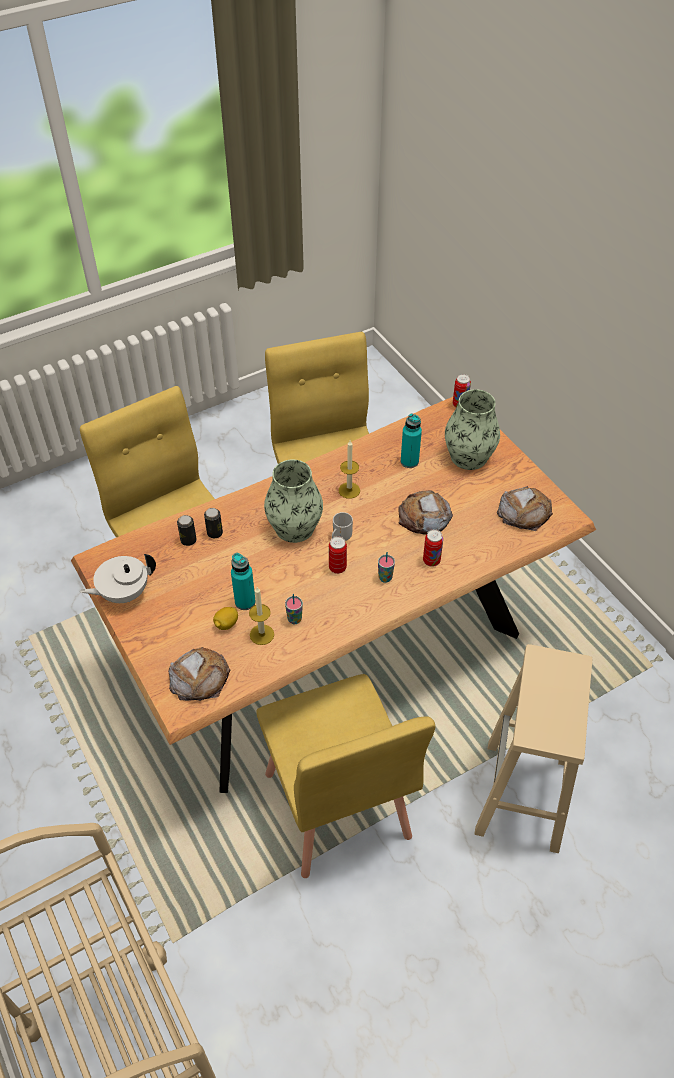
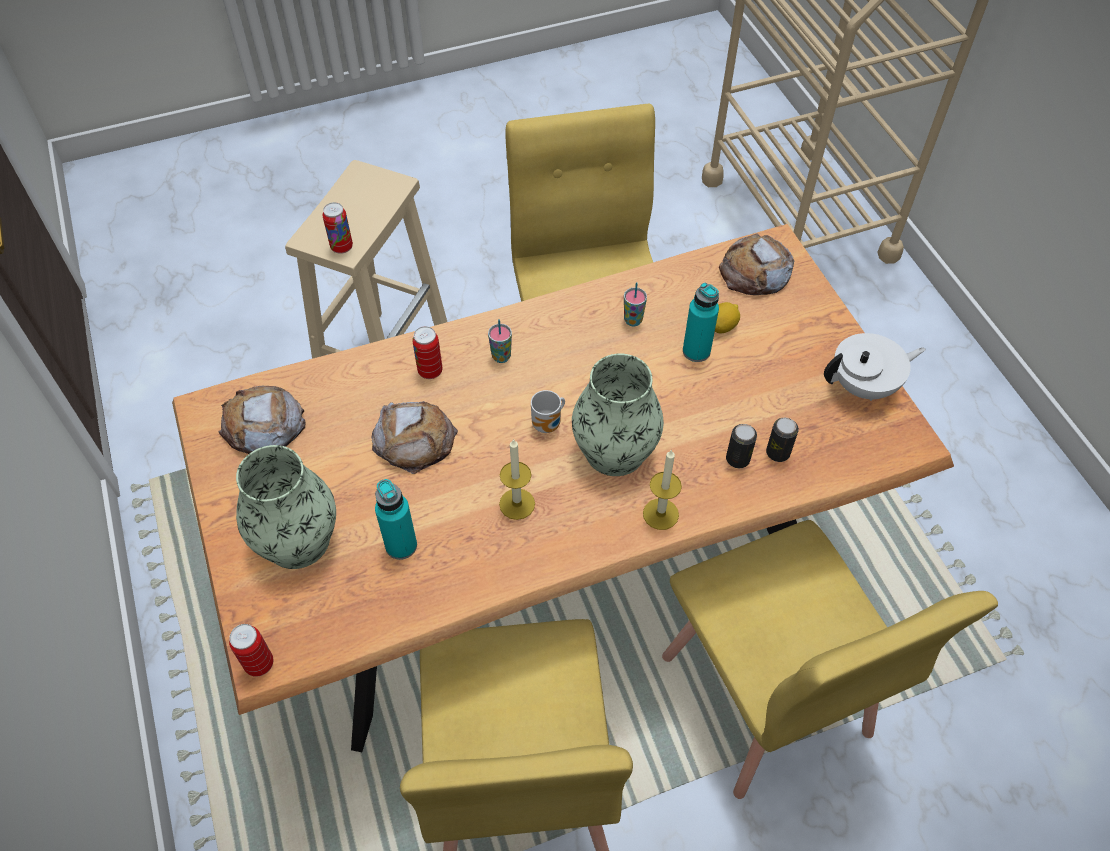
camera: 170 degrees left, 5 degrees up
candle [249,587,274,645] -> candle moved to [643,449,682,530]
can [329,536,347,574] -> can moved to [323,202,353,254]

